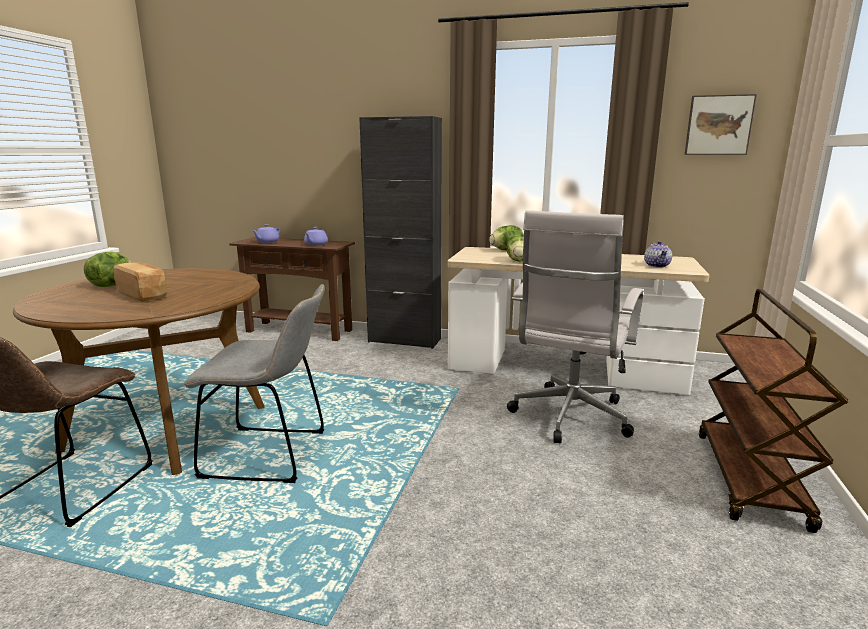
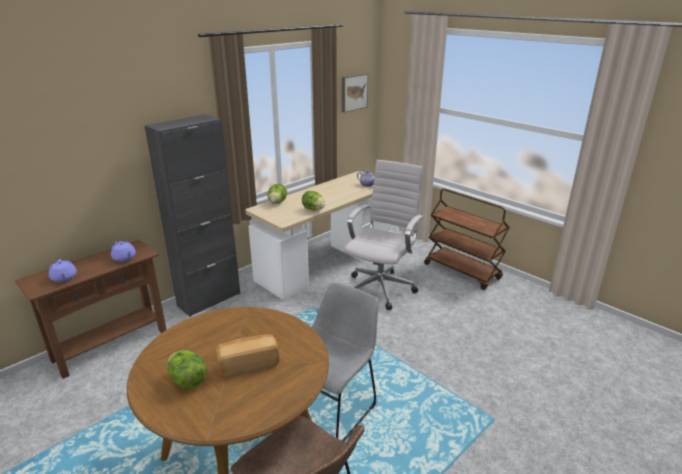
camera: 60 degrees left, 10 degrees up
white office chair [507,210,644,443] -> white office chair turned 120 degrees counterclockwise [344,160,423,310]

